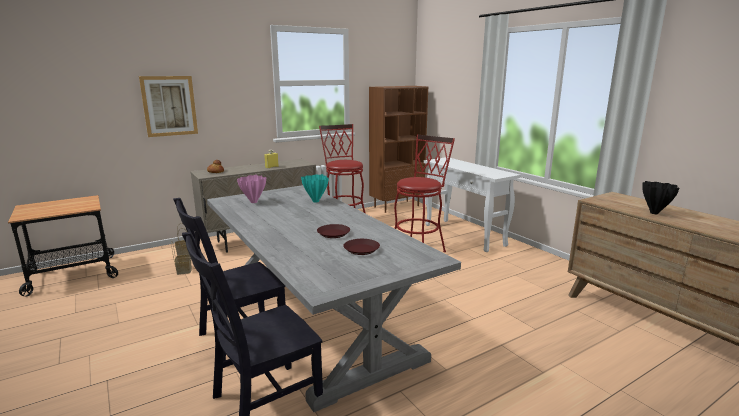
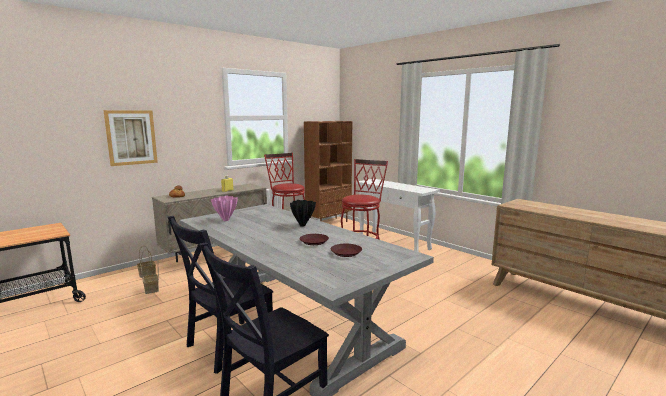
camera: 10 degrees left, 5 degrees down
turquoise vase [301,174,329,203] -> none
black vase [642,181,680,214] -> black vase moved to [290,200,316,227]

